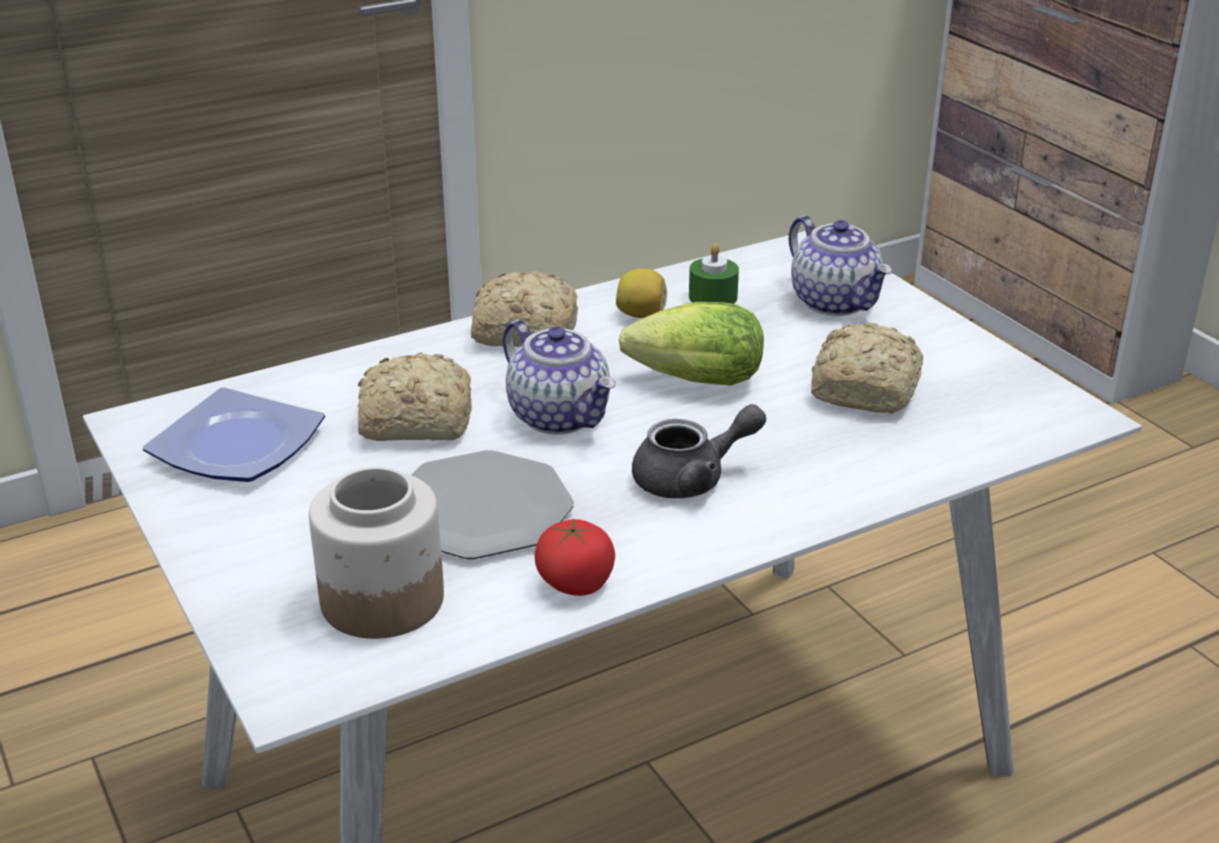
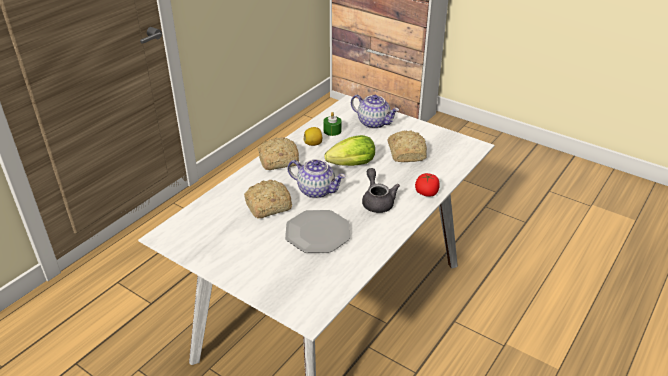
camera: 25 degrees left, 5 degrees up
plate [143,387,325,482] -> none
jar [309,467,444,639] -> none
tomato [534,519,615,596] -> tomato moved to [415,173,440,197]
grey teapot [632,404,766,499] -> grey teapot turned 60 degrees counterclockwise [362,168,400,213]

